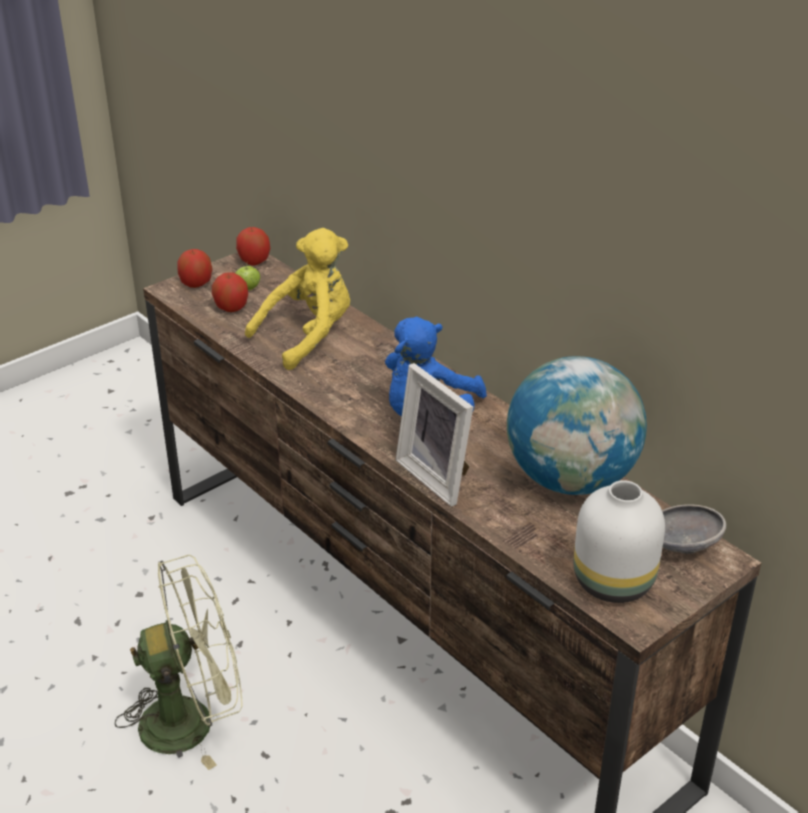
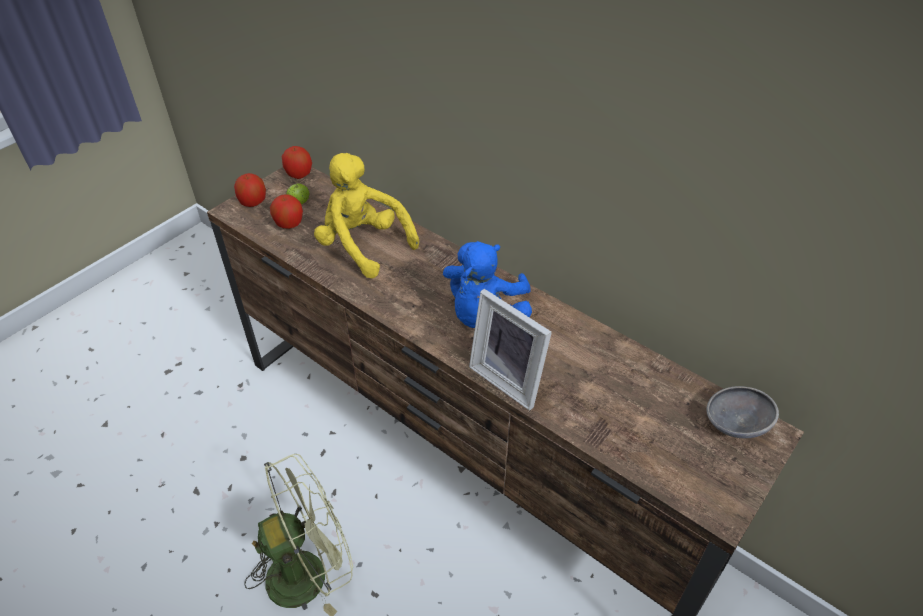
camera: 10 degrees left, 10 degrees up
yellow plush toy [245,228,350,370] -> yellow plush toy turned 90 degrees counterclockwise [314,153,419,278]
globe [507,356,647,495] -> none
white vase [574,480,665,603] -> none

